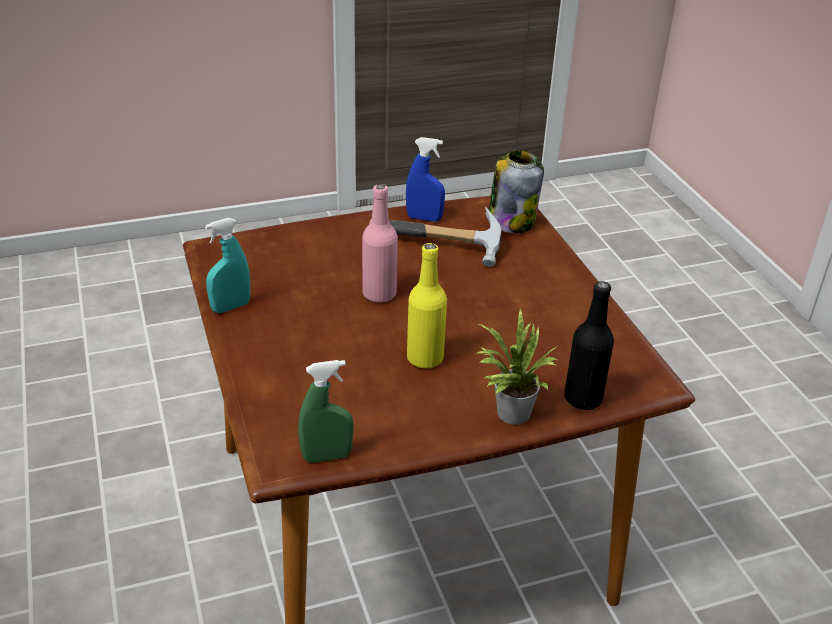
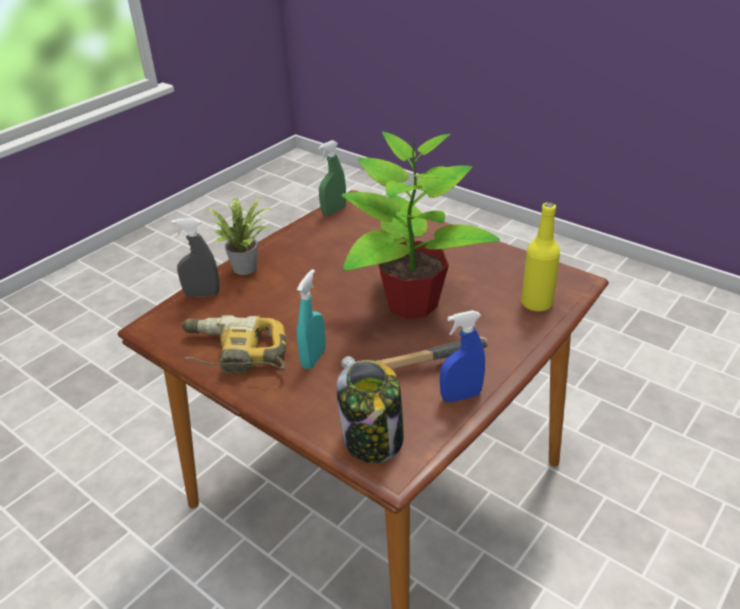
camera: 150 degrees right, 0 degrees up
turquoise spray bottle [205,218,250,313] -> turquoise spray bottle moved to [297,269,326,369]
pink bottle [362,184,398,302] -> potted plant [341,131,500,319]
yellow bottle [407,243,447,368] -> yellow bottle moved to [521,202,560,311]
black bottle [564,281,614,410] -> grey spray bottle [171,218,220,297]
none -> power drill [181,315,286,374]

